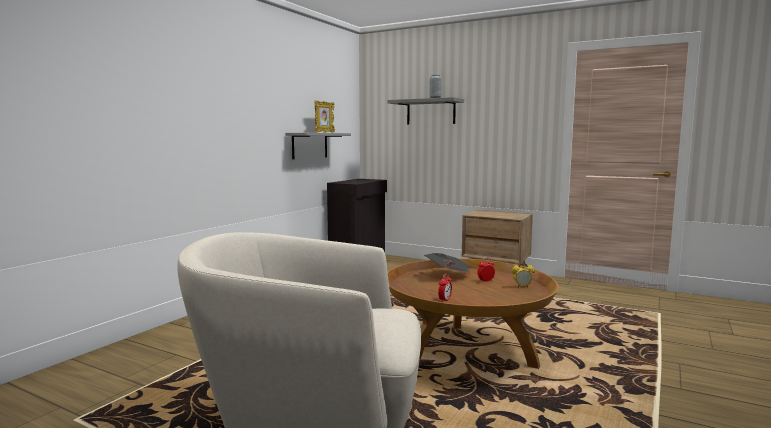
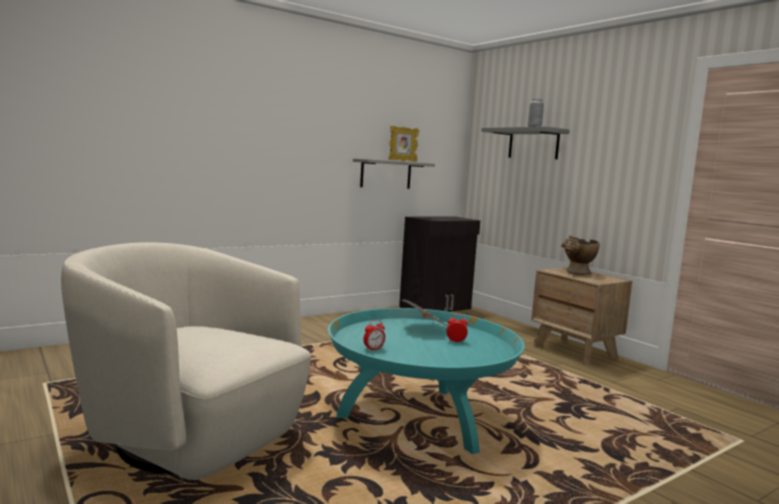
camera: 25 degrees right, 0 degrees up
brown coffee table [388,259,559,369] -> turquoise coffee table [328,308,525,454]
alarm clock [511,263,535,288] -> none
none -> beige vase [561,235,600,275]

